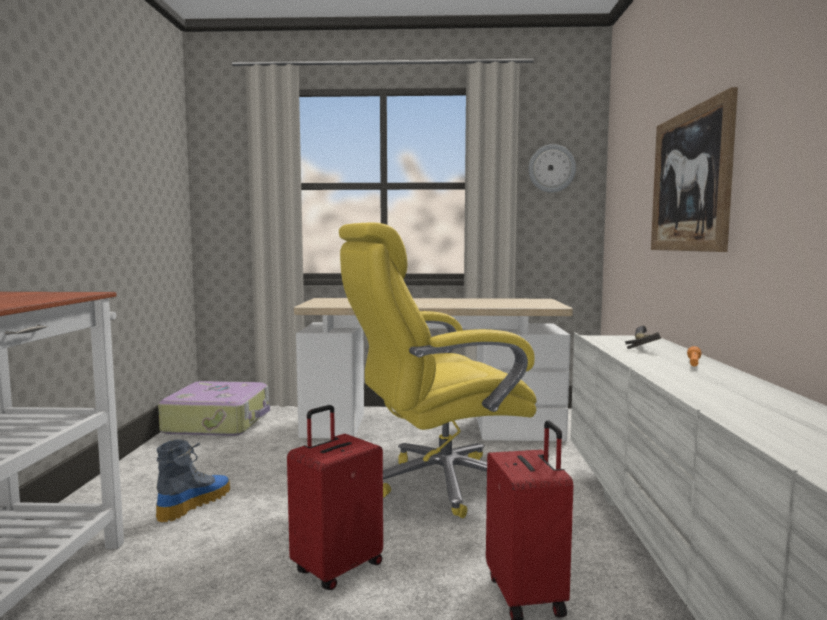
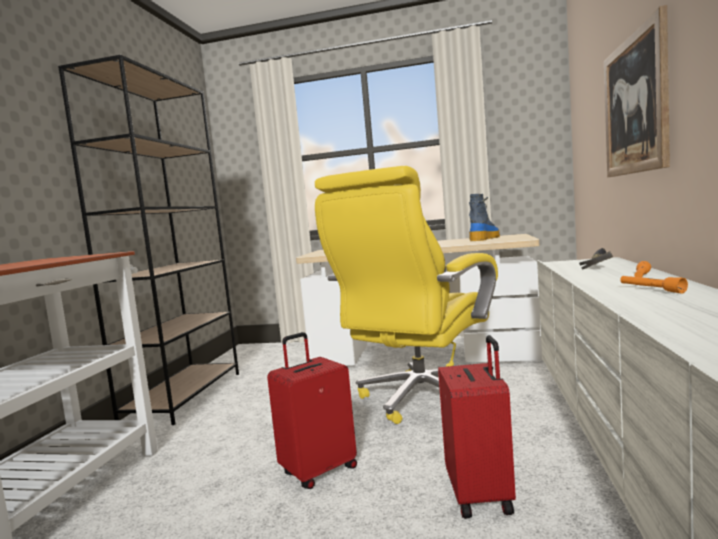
camera: 10 degrees right, 0 degrees up
boot [156,439,230,522] -> boot moved to [469,194,500,241]
suitcase [158,381,270,436] -> none
yellow office chair [339,222,537,518] -> yellow office chair turned 45 degrees counterclockwise [315,166,498,424]
wall clock [529,144,576,193] -> none
none -> beige bookcase [58,55,239,425]
none -> orange flashlight [620,276,688,293]

